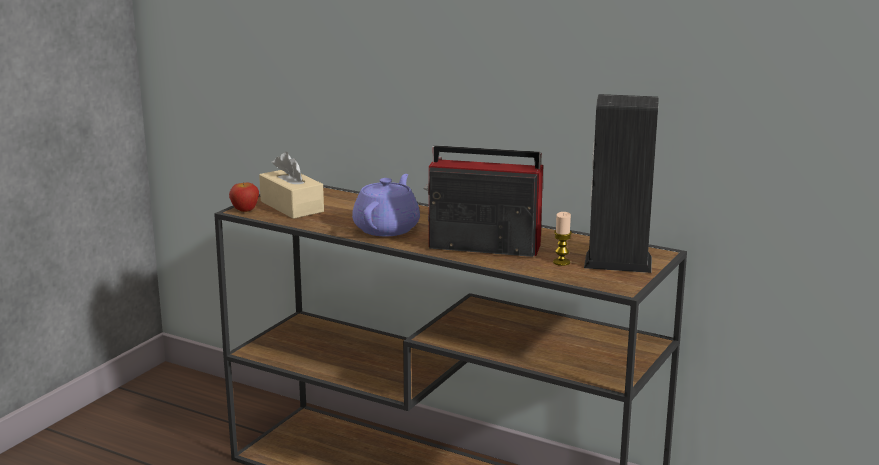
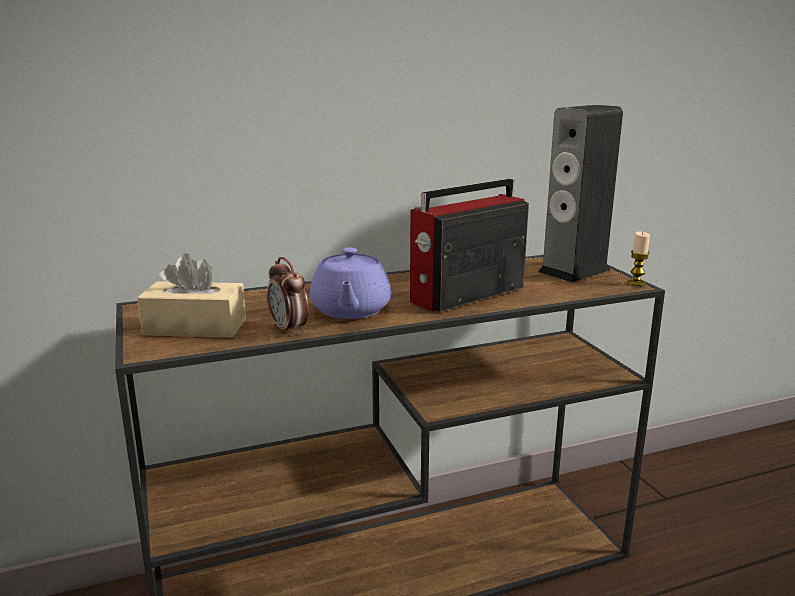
camera: 50 degrees left, 0 degrees up
apple [229,182,259,212] -> none
purple teapot [352,174,420,236] -> purple teapot turned 150 degrees counterclockwise [310,247,391,319]
candle [553,212,572,266] -> candle moved to [627,231,650,286]
none -> alarm clock [267,257,309,337]

